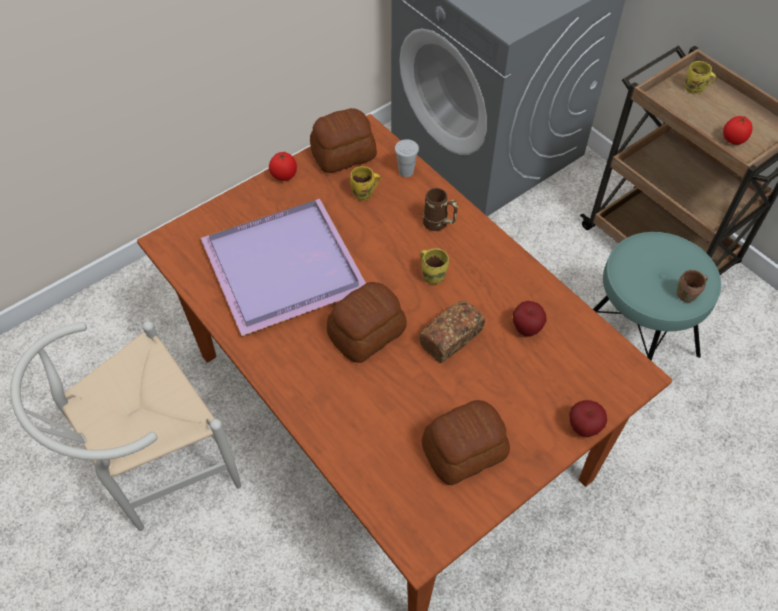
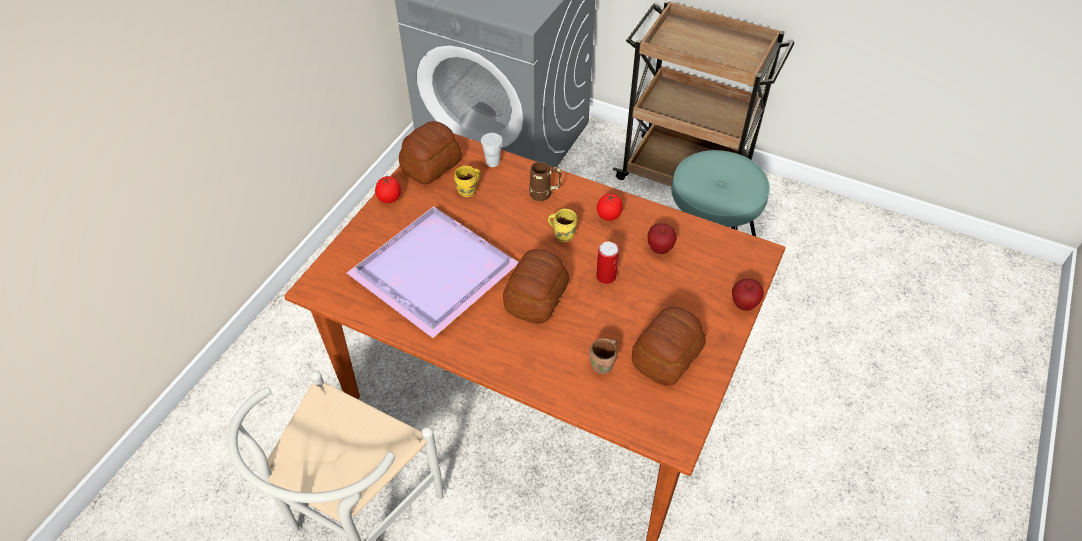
camera: 25 degrees left, 5 degrees down
bread [419,301,485,363] -> can [596,241,619,284]
brown mug [677,270,708,302] -> brown mug moved to [589,338,618,374]
yellow mug [685,61,716,94] -> none
tomato [723,116,753,145] -> tomato moved to [597,193,623,221]

